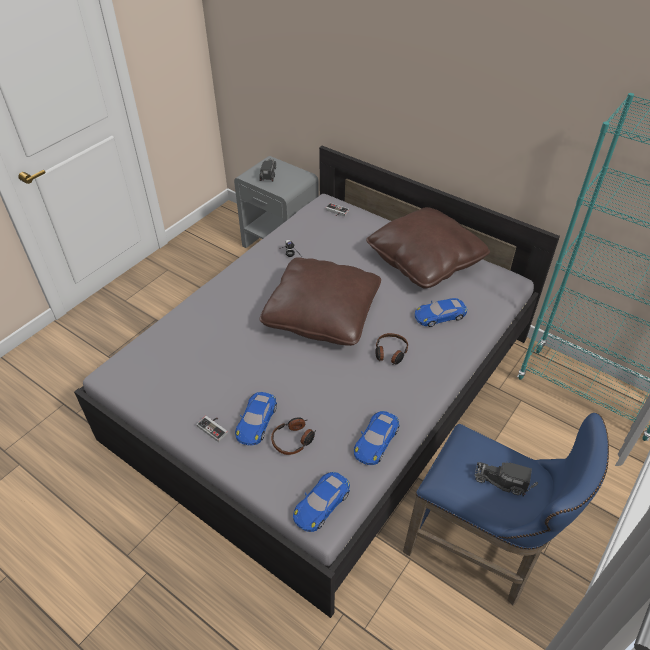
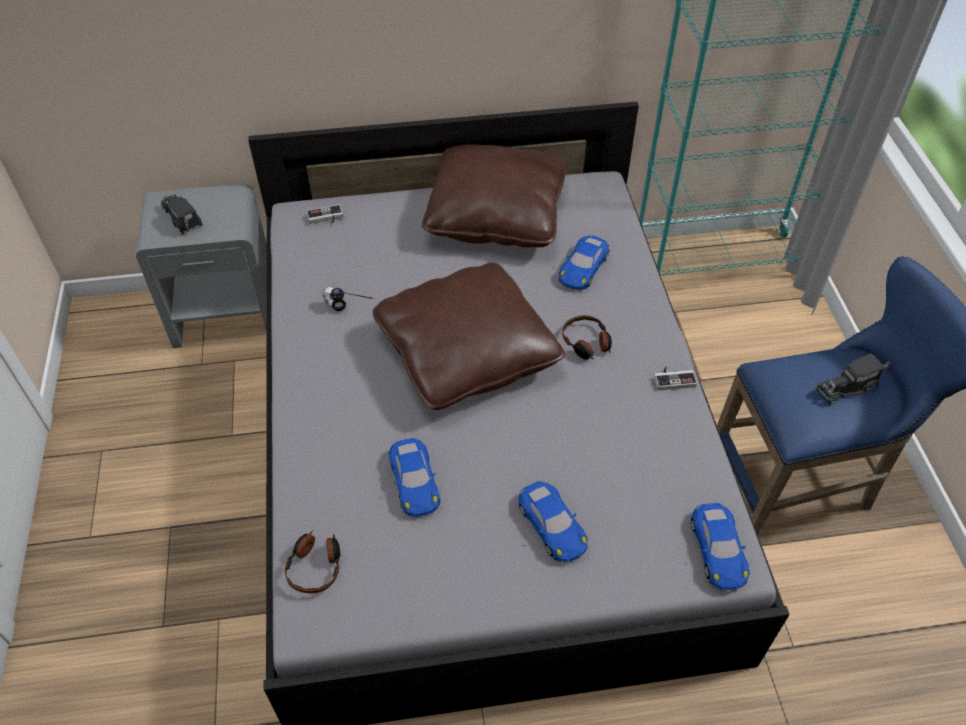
camera: 45 degrees left, 5 degrees up
game controller [197,416,228,442] -> game controller moved to [654,367,697,390]
headphones [271,417,316,455] -> headphones moved to [284,530,340,593]
blue toy car [354,411,400,465] -> blue toy car moved to [388,438,440,517]

